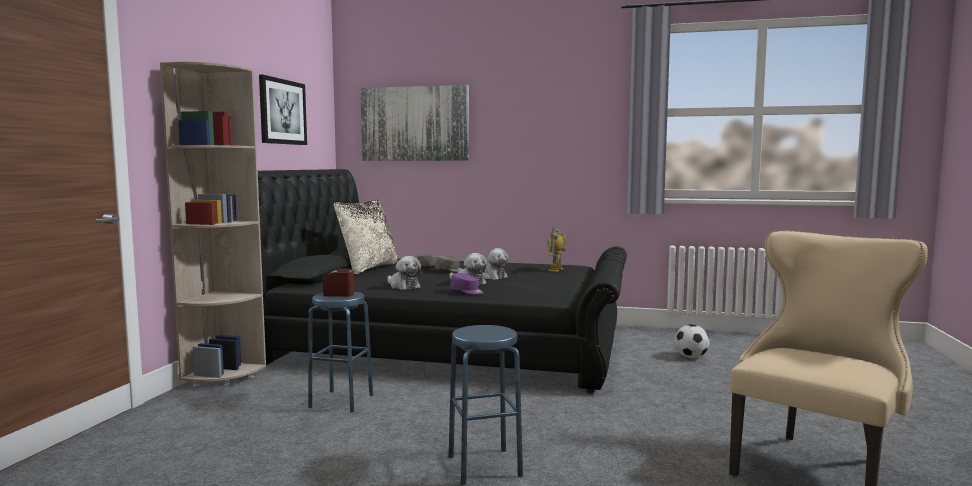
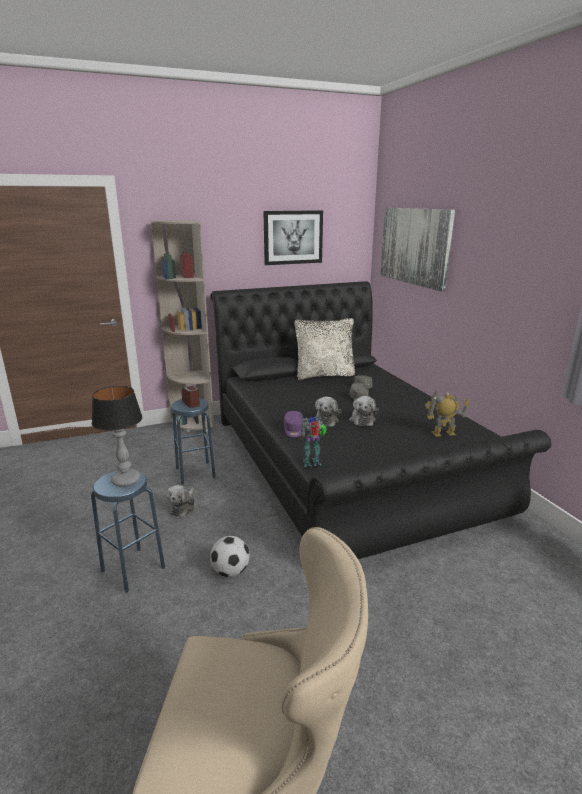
camera: 55 degrees right, 15 degrees up
plush toy [387,256,421,290] -> plush toy moved to [167,485,195,517]
football [674,324,709,358] -> football moved to [210,536,249,577]
none -> table lamp [92,386,142,487]
none -> toy robot [300,417,327,467]

